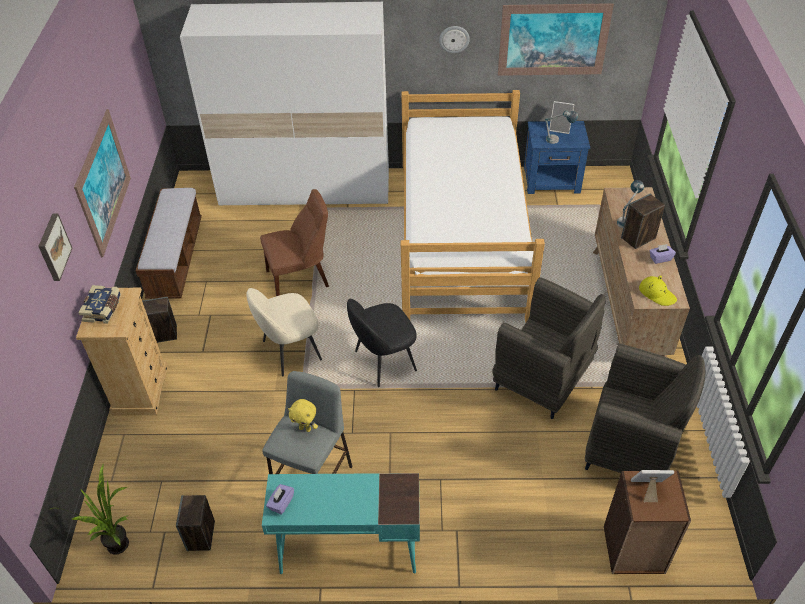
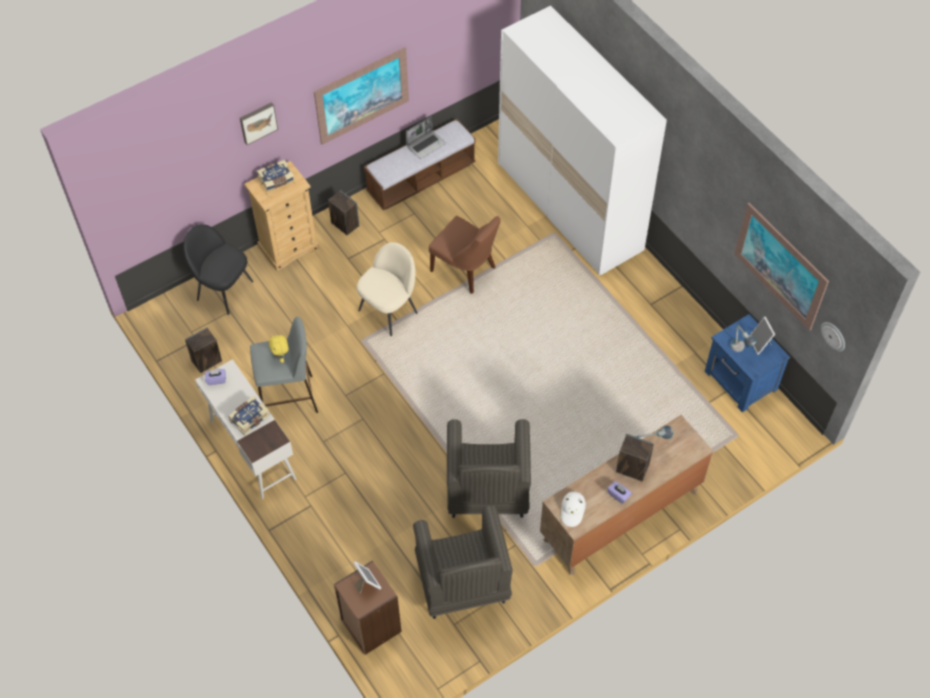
camera: 55 degrees right, 10 degrees up
potted plant [49,465,129,555] -> none
beige chair [246,288,322,376] -> beige chair turned 105 degrees clockwise [357,242,418,336]
turquoise desk [262,473,420,574] -> white desk [195,359,296,499]
black chair [347,298,417,387] -> black chair moved to [183,224,254,315]
bed [401,90,545,323] -> none
wall clock [439,26,470,53] -> wall clock moved to [821,322,845,351]
yellow hat [639,275,677,306] -> white hat [561,492,586,527]
none -> book [228,396,270,435]
none -> laptop [406,116,446,159]

